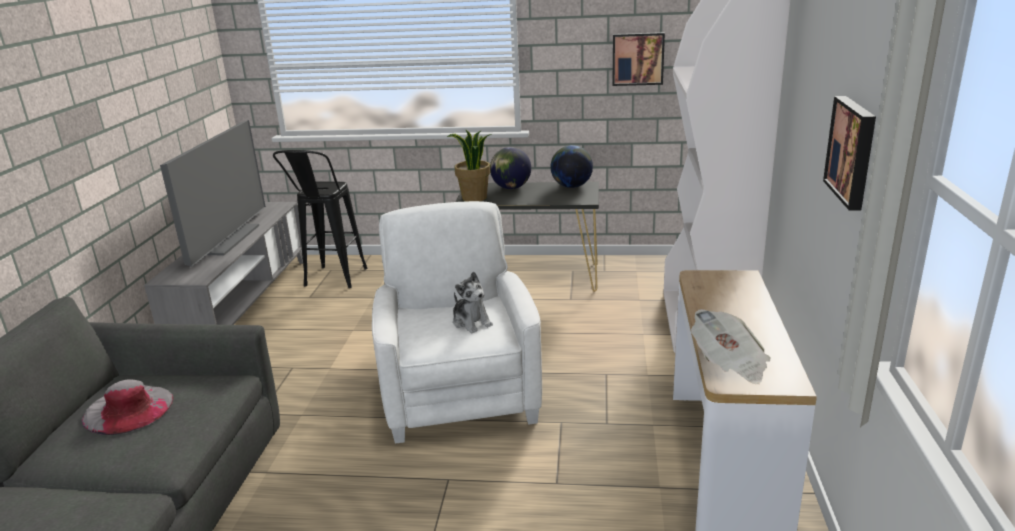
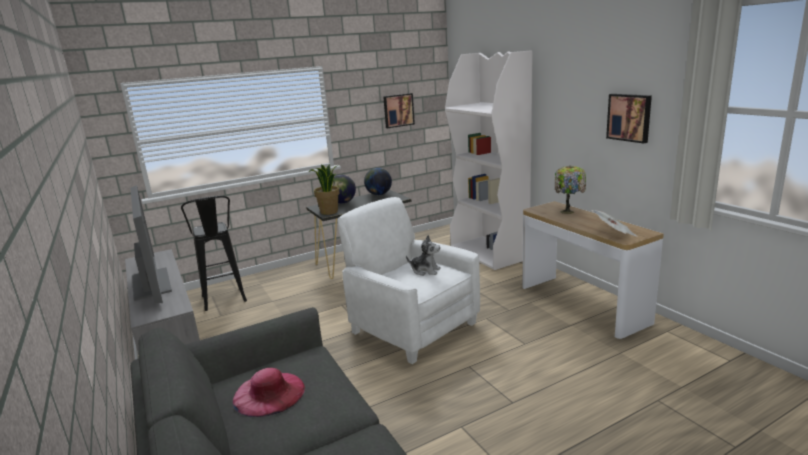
camera: 35 degrees left, 5 degrees down
grey hat [82,379,173,435] -> pink hat [233,368,305,417]
none -> table lamp [555,166,586,214]

